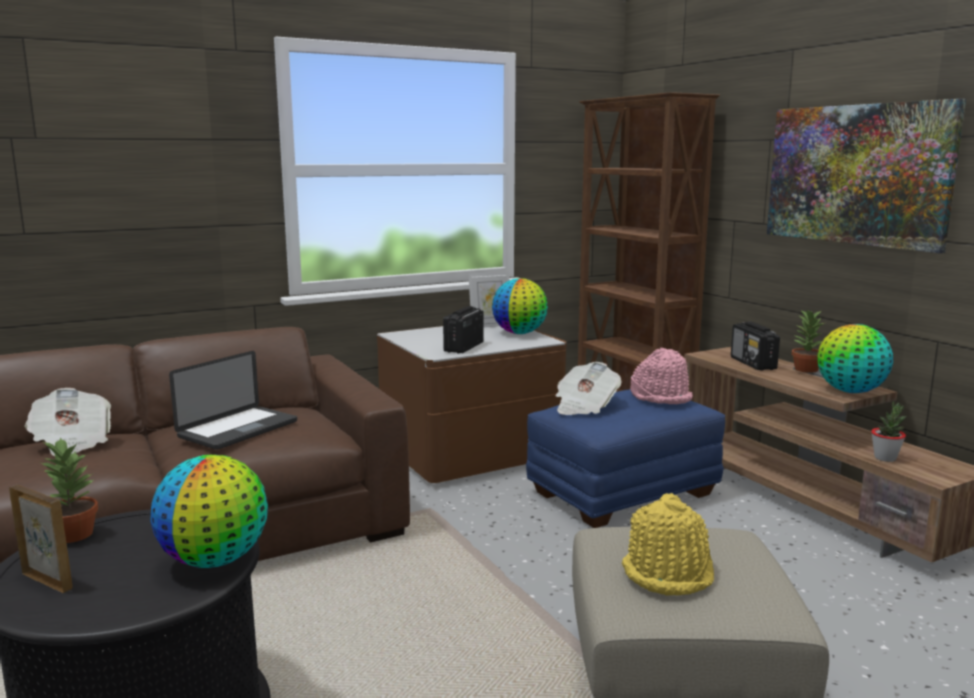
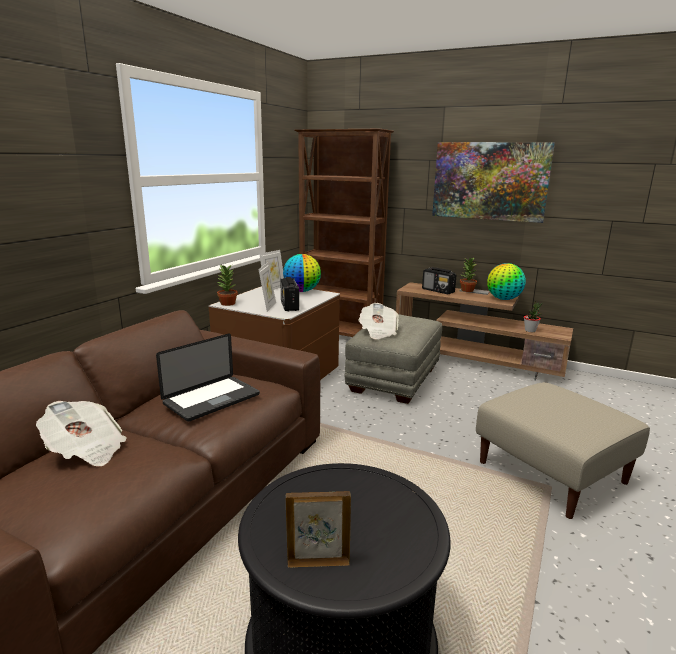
camera: 35 degrees left, 5 degrees up
potted plant [41,437,98,543] -> potted plant moved to [217,264,238,306]
globe [150,455,268,568] -> none
laptop [169,351,297,450] -> laptop turned 45 degrees clockwise [156,334,260,422]
blue ottoman [526,389,725,528] -> grey ottoman [344,314,442,404]
yellow hat [622,493,714,596] -> none
pink hat [630,348,693,404] -> none
none -> picture frame [258,263,276,312]

